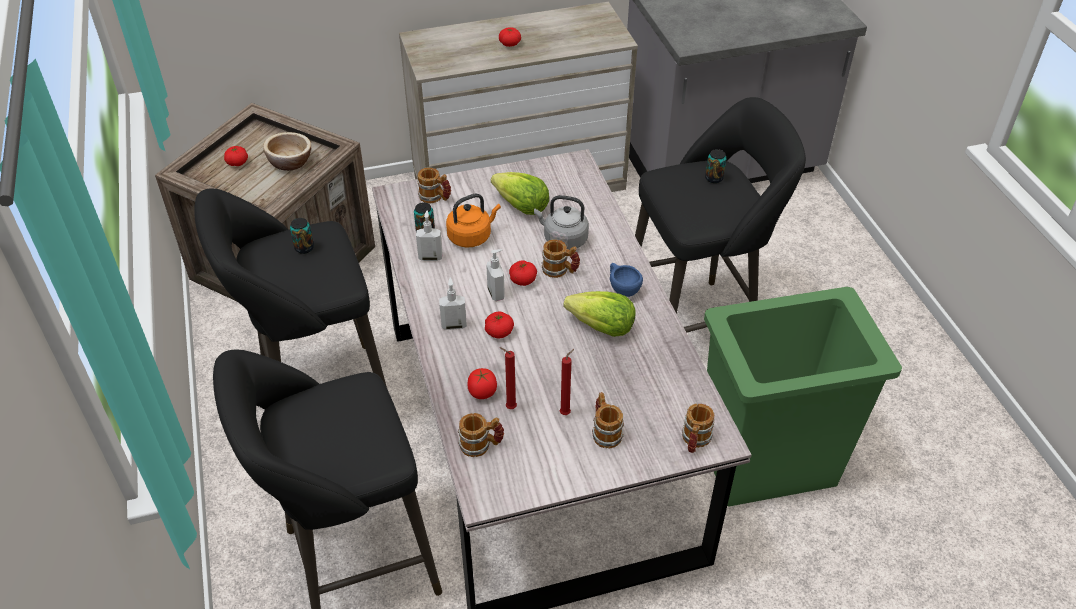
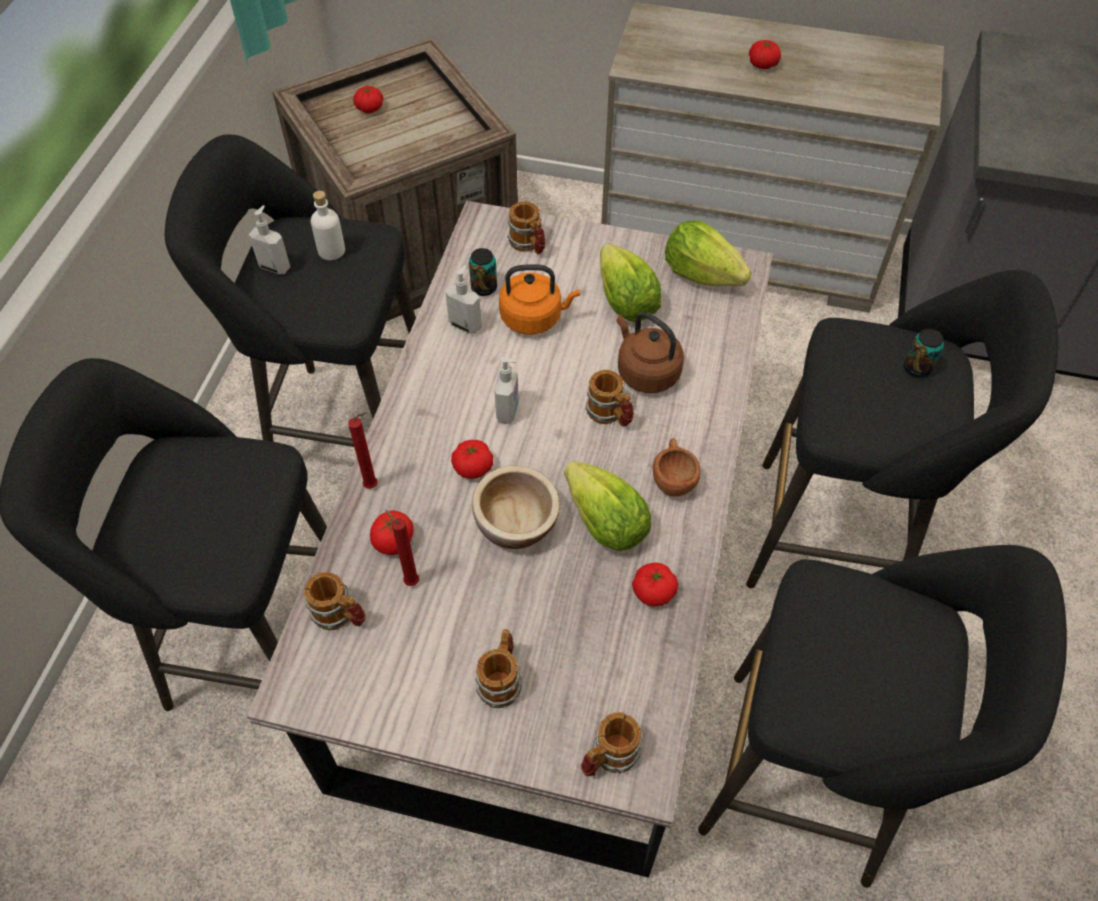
camera: 30 degrees right, 10 degrees up
bowl [263,132,311,171] -> bowl moved to [472,465,560,549]
can [290,218,314,254] -> white bottle [311,191,345,260]
soap dispenser [439,277,467,330] -> soap dispenser moved to [249,205,290,274]
tomato [509,260,537,286] -> tomato moved to [632,563,678,606]
grey kettle [534,195,589,250] -> brown kettle [616,312,684,393]
red candle [560,349,574,415] -> red candle moved to [348,412,378,489]
blue cup [610,263,643,297] -> brown cup [653,438,700,497]
green trash can [704,287,902,507] -> black stool [698,545,1067,888]
none -> lettuce [665,220,752,286]

